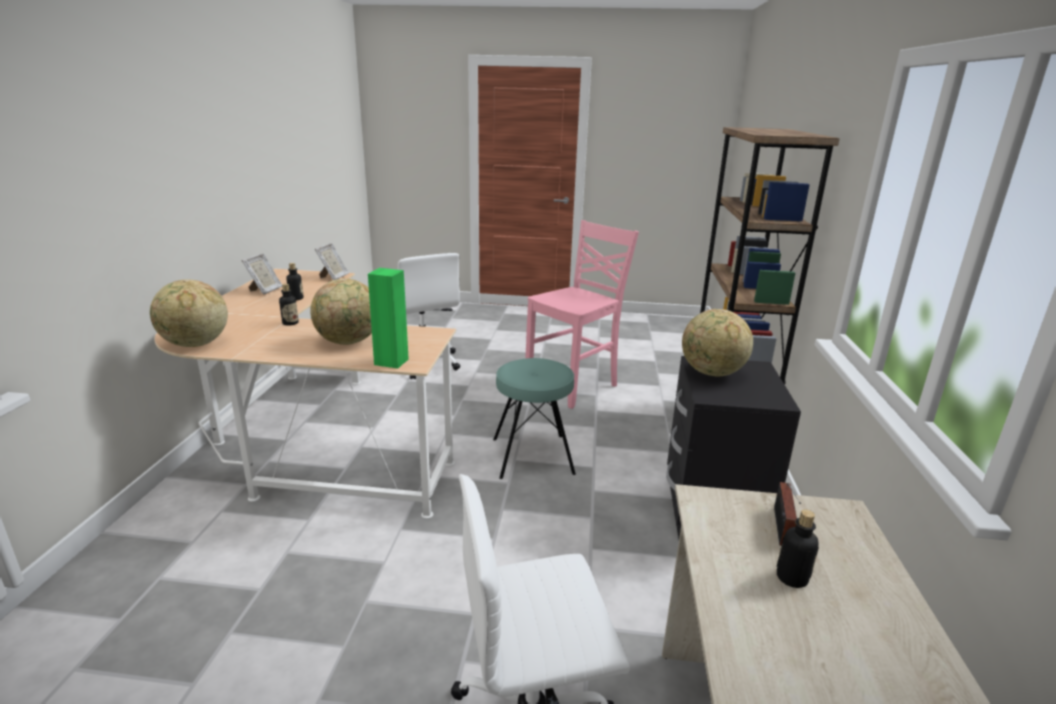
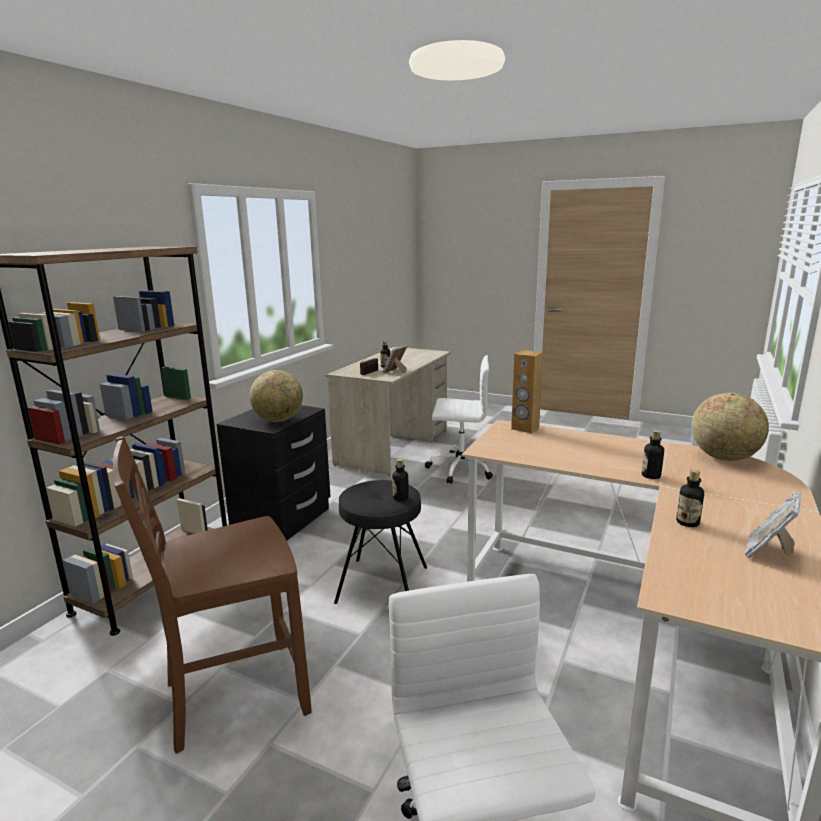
camera: 160 degrees left, 5 degrees down
globe [310,278,372,345] -> none
picture frame [315,243,349,280] -> picture frame moved to [383,345,407,373]
green speaker [368,268,409,369] -> brown speaker [511,350,543,433]
turquoise stool [493,358,576,479] -> black stool [334,480,427,604]
pink chair [525,220,639,409] -> brown chair [112,436,312,754]
none -> bottle [392,459,409,501]

